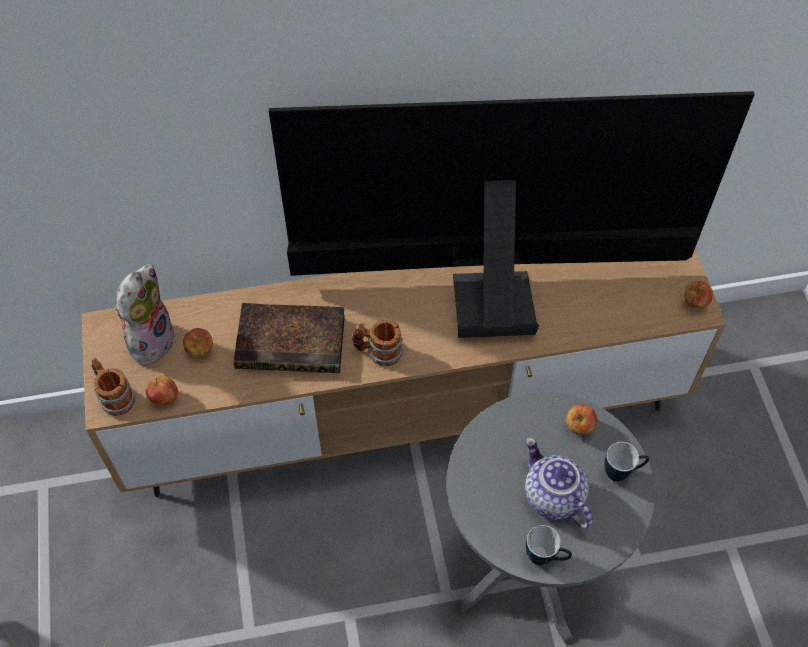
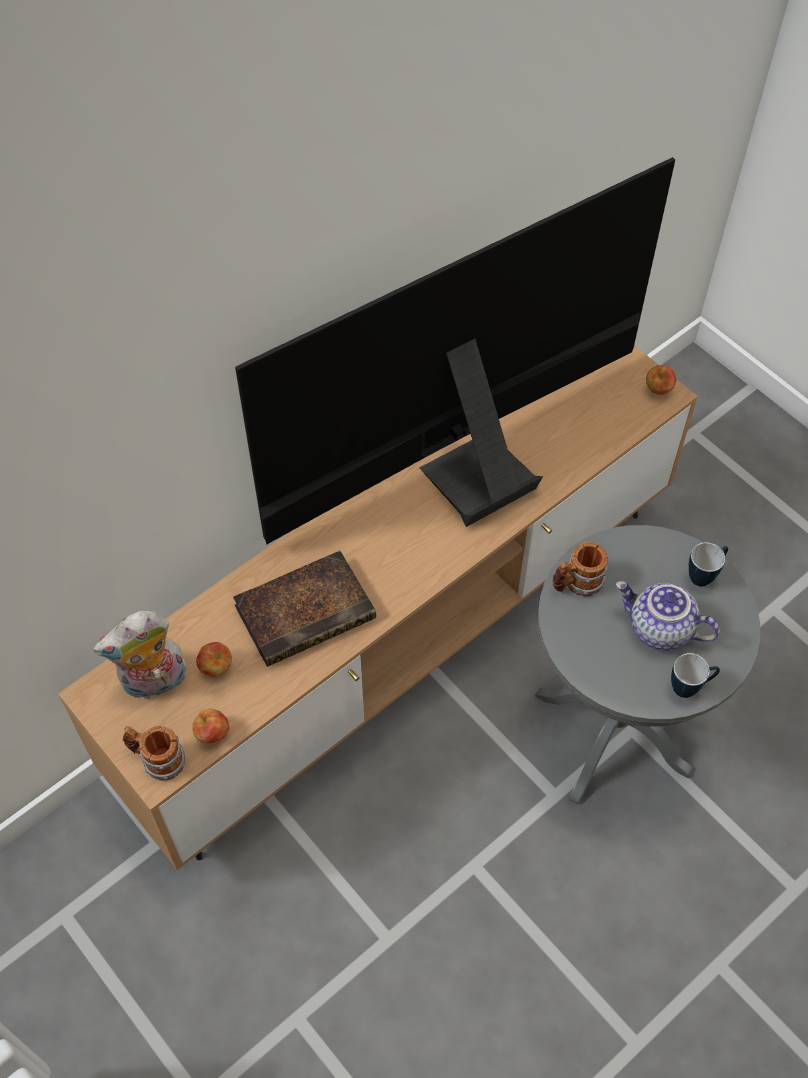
camera: 30 degrees left, 0 degrees up
plush toy [115,264,176,366] -> plush toy turned 105 degrees counterclockwise [93,610,187,699]
mug [352,319,404,366] -> mug moved to [552,542,608,597]
apple [566,404,598,435] -> none

